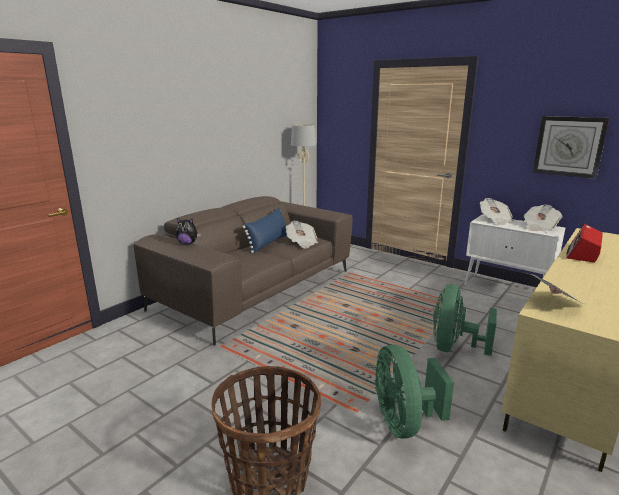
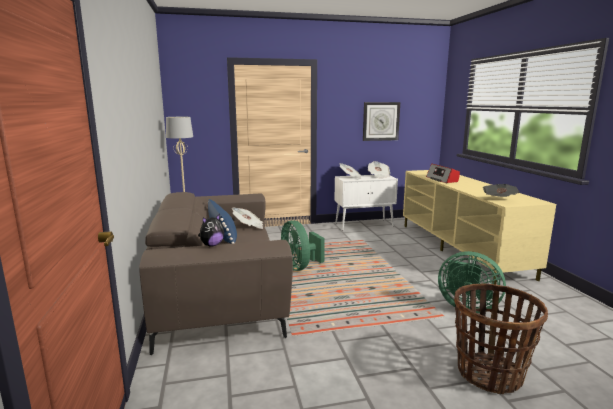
camera: 50 degrees left, 5 degrees down
green fan [433,284,497,356] -> green fan moved to [281,220,325,271]

